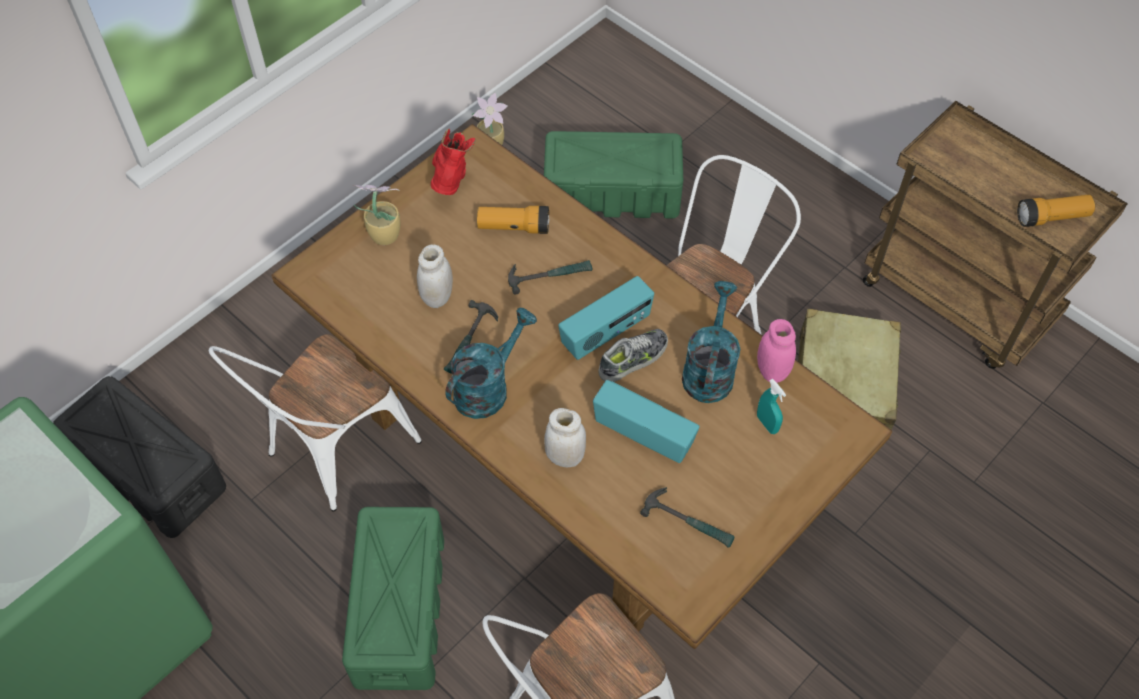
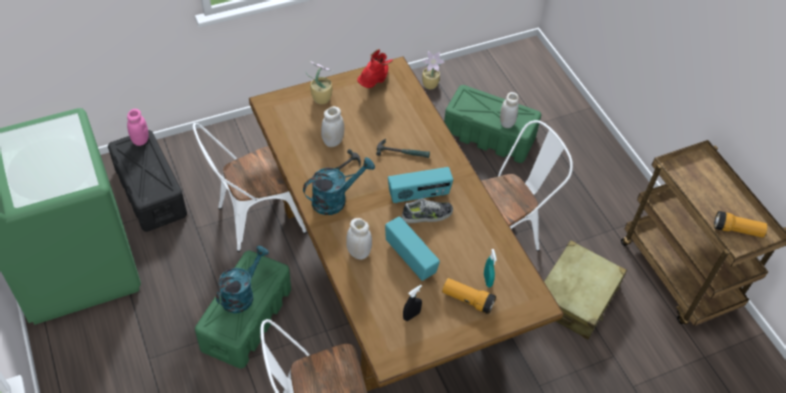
camera: 20 degrees right, 5 degrees down
flashlight [477,206,549,234] -> flashlight moved to [442,278,496,314]
hammer [640,487,734,548] -> black spray bottle [403,285,422,321]
turquoise watering can [682,281,740,403] -> turquoise watering can moved to [216,246,269,313]
pink jar [757,319,796,383] -> pink jar moved to [127,109,149,146]
none -> white jar [500,92,519,128]

